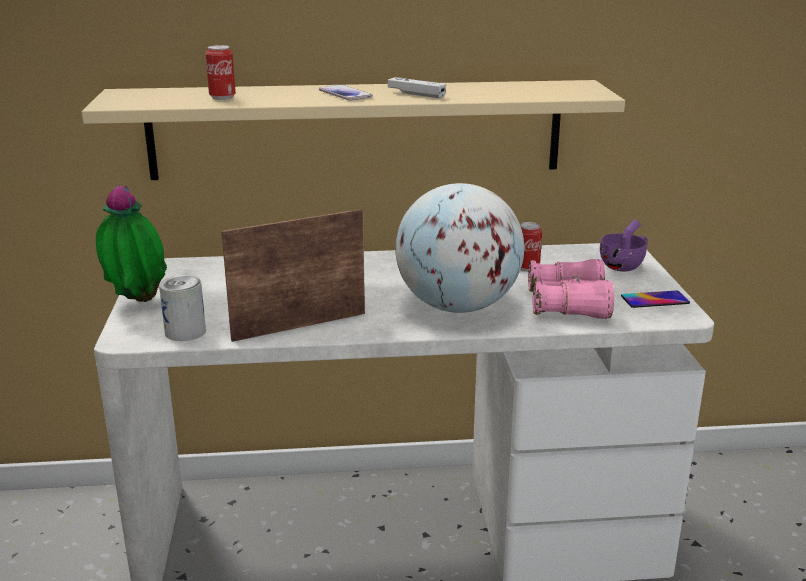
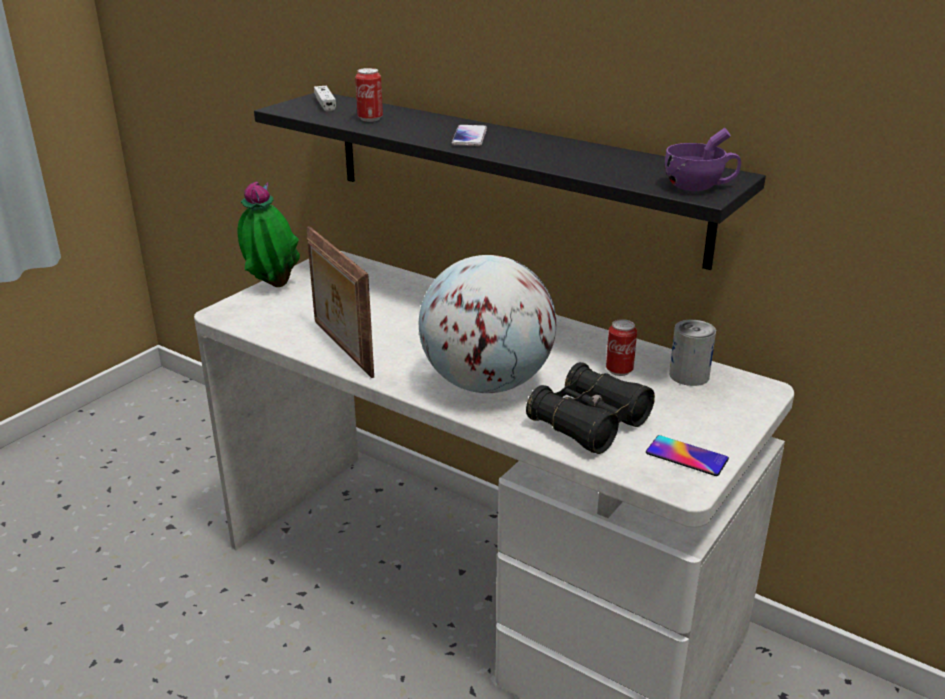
camera: 40 degrees right, 5 degrees up
beige shelf [82,80,625,180] -> black shelf [254,93,766,270]
can [159,275,206,341] -> can moved to [669,320,716,386]
picture frame [221,209,365,342] -> picture frame turned 135 degrees counterclockwise [307,226,374,378]
white game controller [388,77,446,98] -> white game controller moved to [314,86,336,111]
pink binoculars [528,259,614,319] -> black binoculars [526,362,655,454]
purple cup [600,219,648,271] -> purple cup moved to [665,128,741,191]

